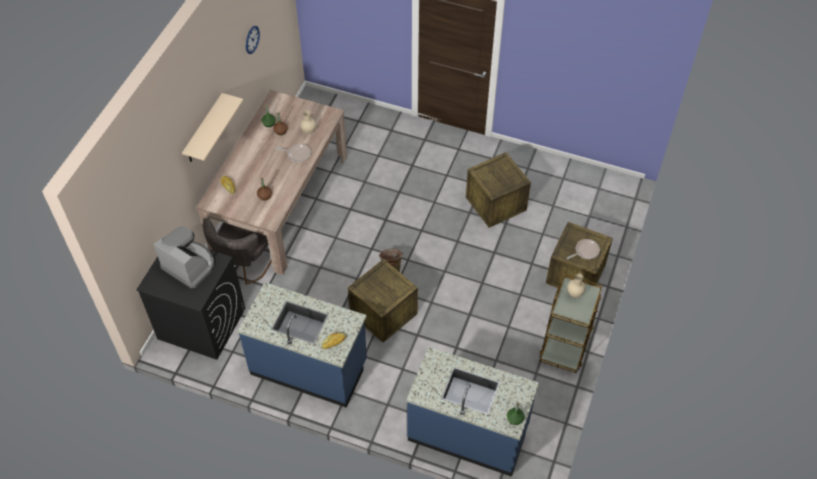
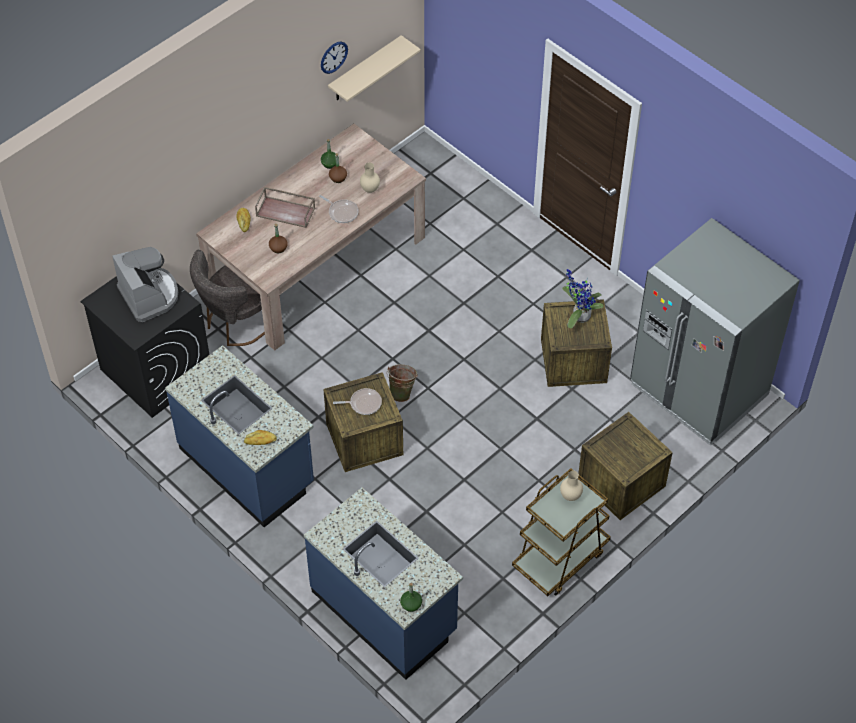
camera: 25 degrees right, 0 degrees up
beige shelf [182,93,244,162] -> beige shelf moved to [328,35,421,102]
frying pan [566,239,600,259] -> frying pan moved to [333,388,382,415]
none -> brown tray [255,187,315,228]
none -> potted plant [562,269,603,328]
none -> grey fridge [630,218,800,445]

